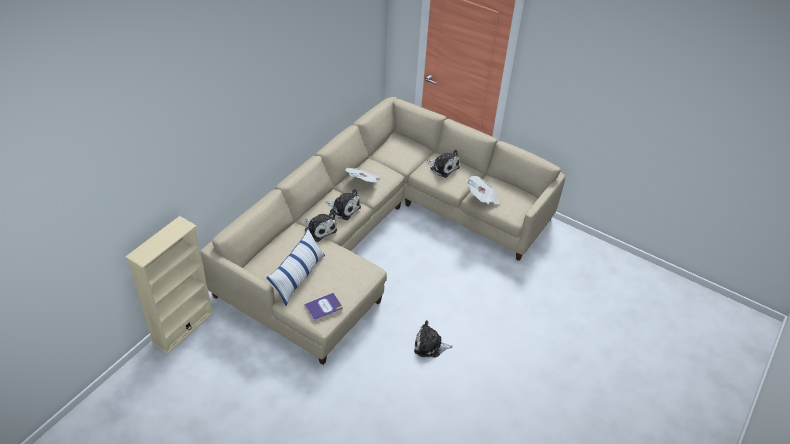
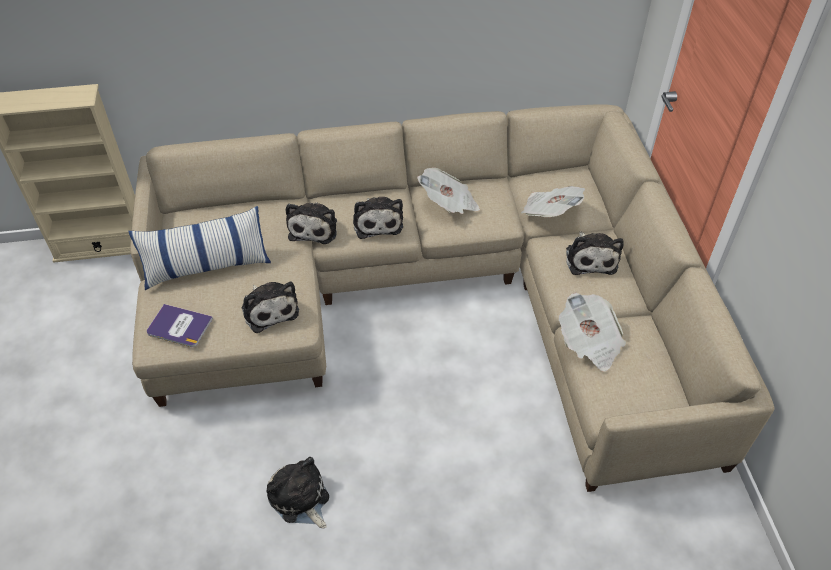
camera: 50 degrees right, 5 degrees up
none -> plush toy [241,281,299,333]
none -> newspaper [521,186,585,217]

